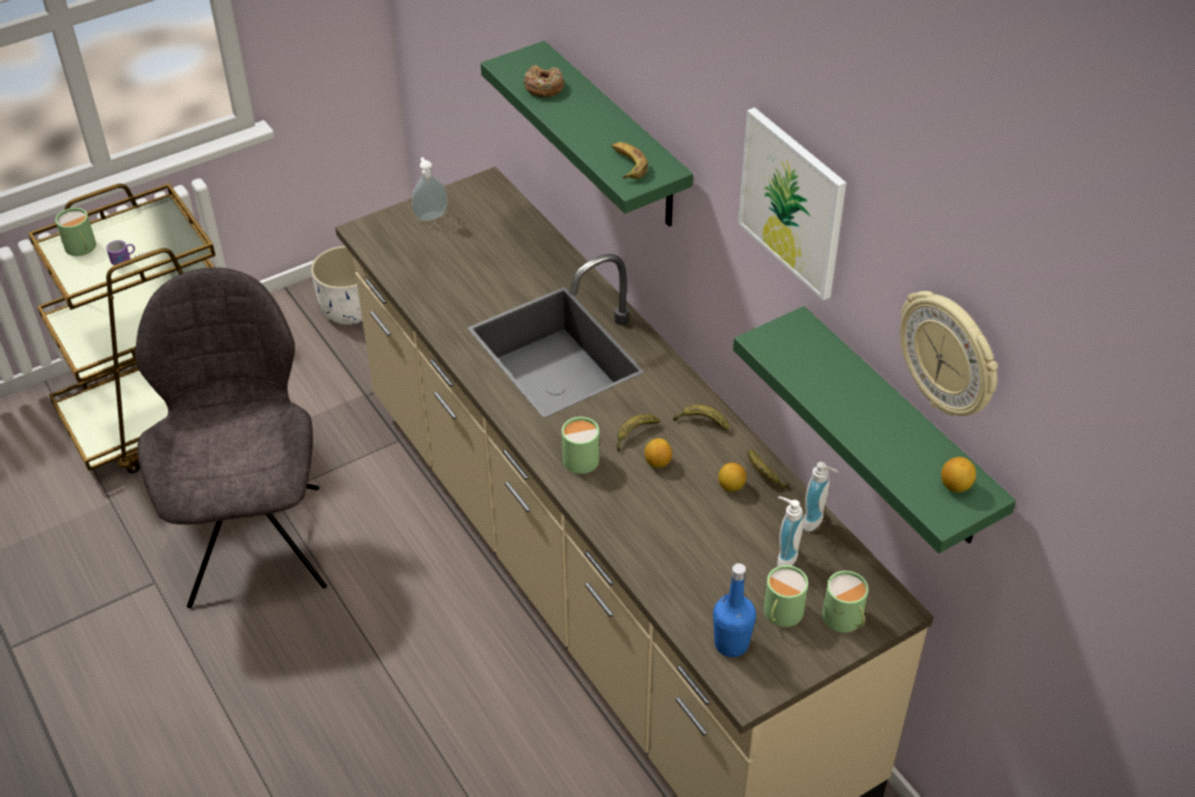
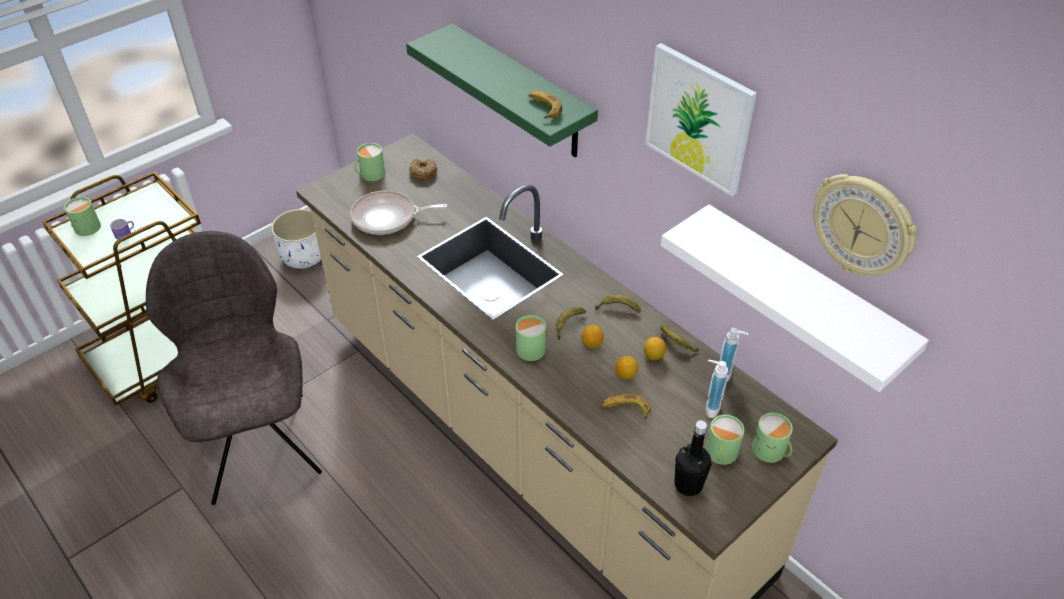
camera: 10 degrees left, 0 degrees up
soap dispenser [412,157,448,221] -> green mug [354,143,385,181]
donut [524,65,564,97] -> donut moved to [409,158,437,180]
blue bottle [713,563,756,657] -> black bottle [674,420,711,496]
green shelf [733,306,1016,553] -> white shelf [661,204,929,392]
lemon [941,457,976,493] -> lemon moved to [615,356,638,380]
none -> frying pan [350,190,447,235]
none -> banana [601,394,651,420]

